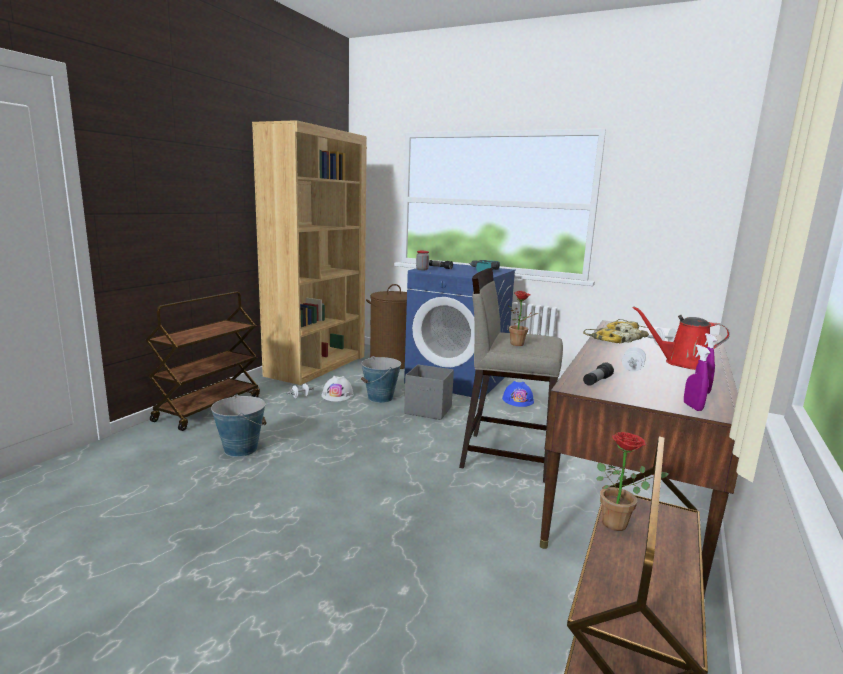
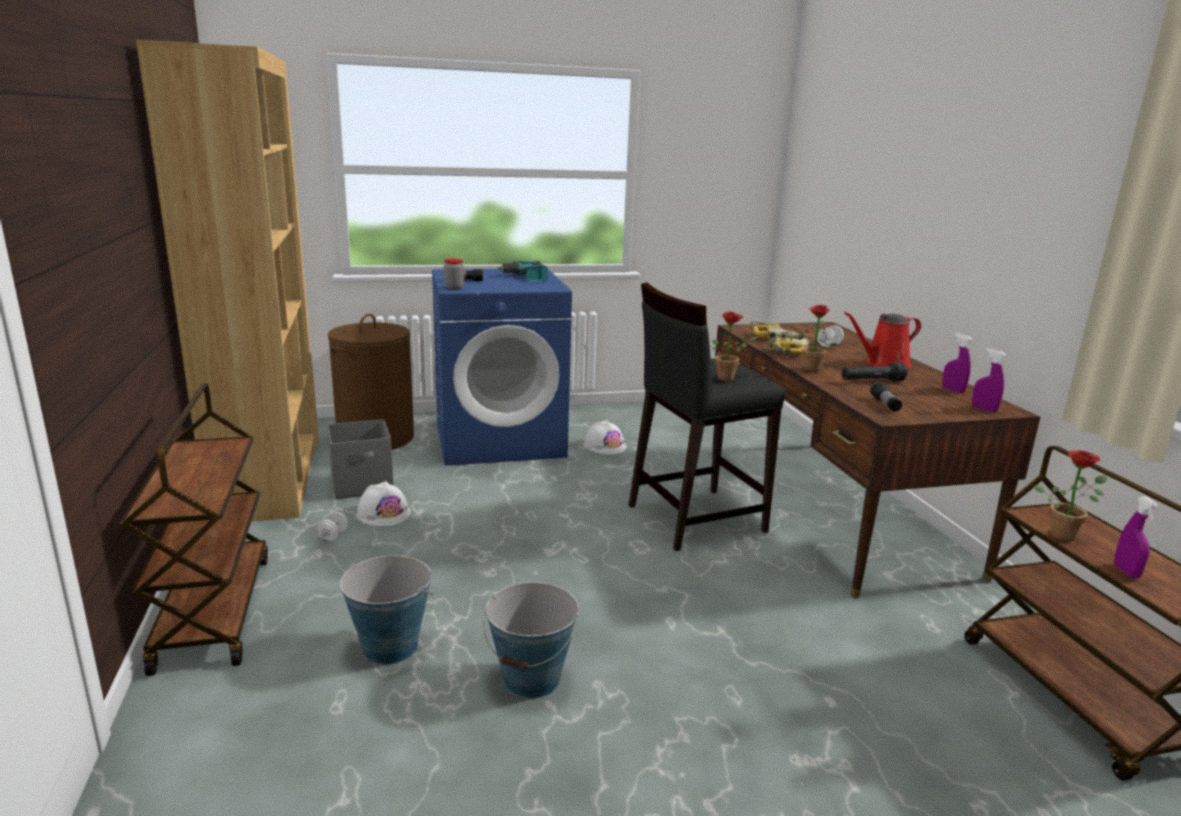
camera: 40 degrees left, 5 degrees up
bucket [361,356,401,403] -> bucket moved to [483,582,579,699]
grey storage box [404,364,454,420] -> grey storage box moved to [327,419,394,499]
beige stool [459,268,563,483] -> black stool [628,282,785,551]
blue hard hat [502,381,534,407] -> white hard hat [584,420,627,454]
white dumbbell [622,347,646,372] -> black flashlight [842,362,907,381]
none -> potted plant [791,305,838,372]
none -> purple spray bottle [1114,496,1159,578]

